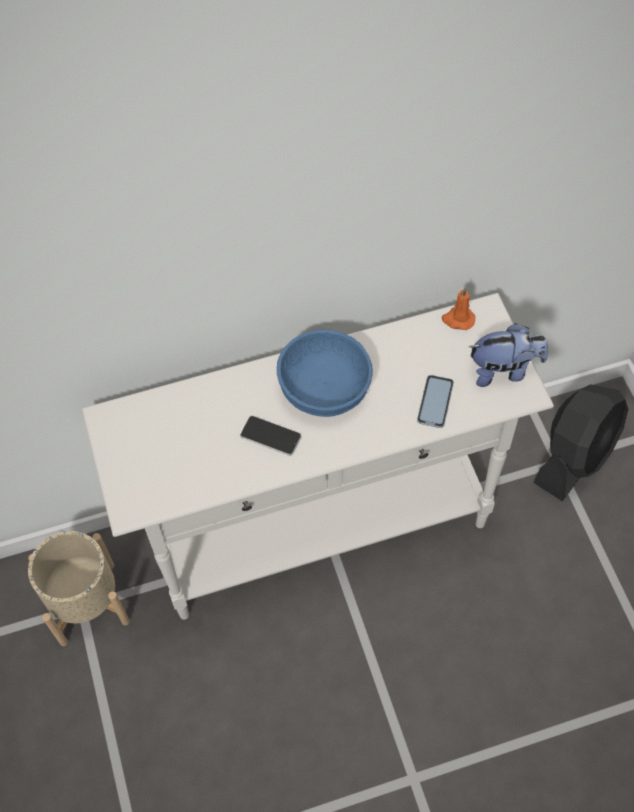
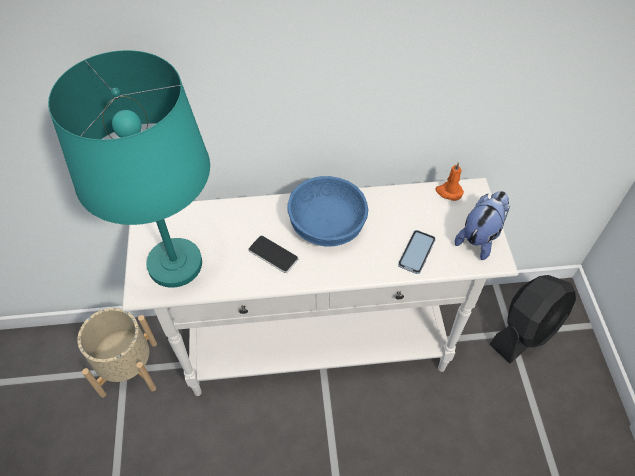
camera: 10 degrees right, 5 degrees down
plush toy [469,323,548,387] -> plush toy turned 60 degrees counterclockwise [455,191,510,260]
none -> turquoise table lamp [48,50,210,288]

